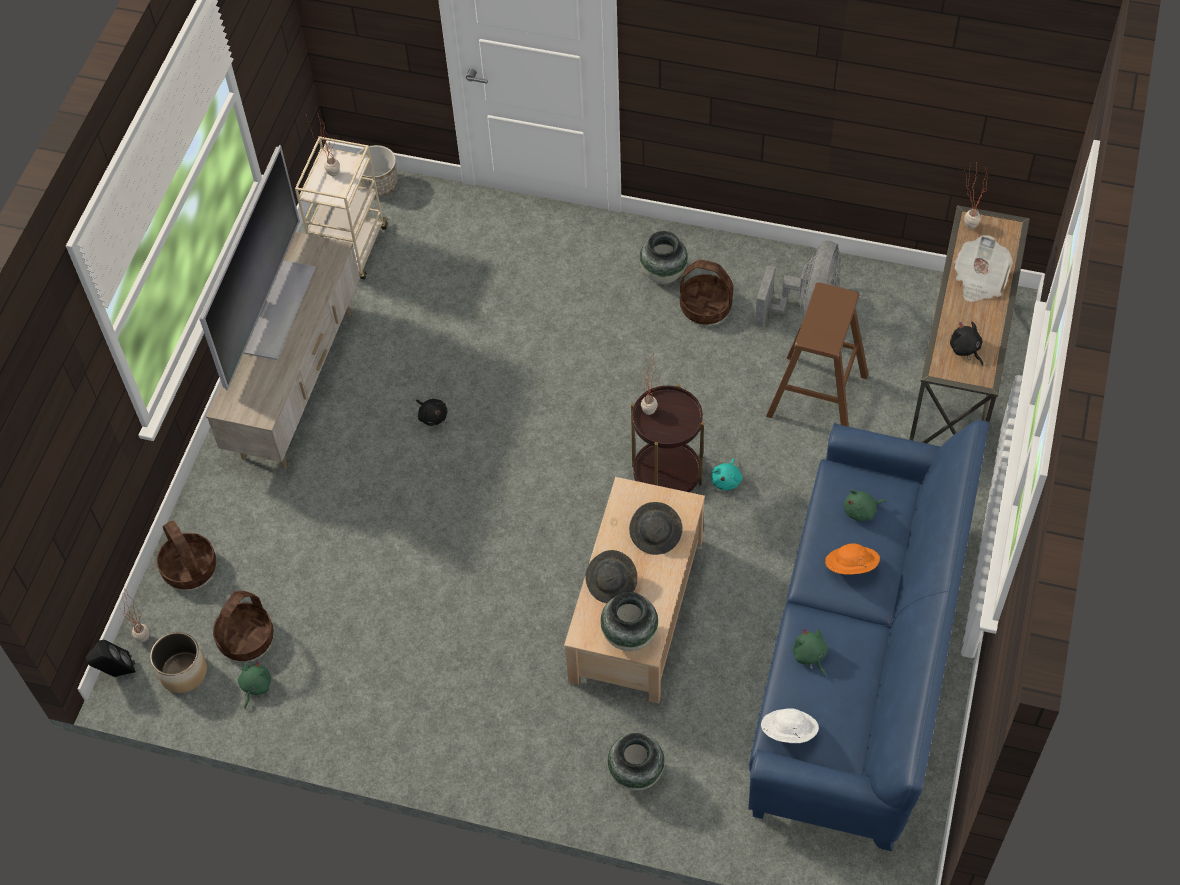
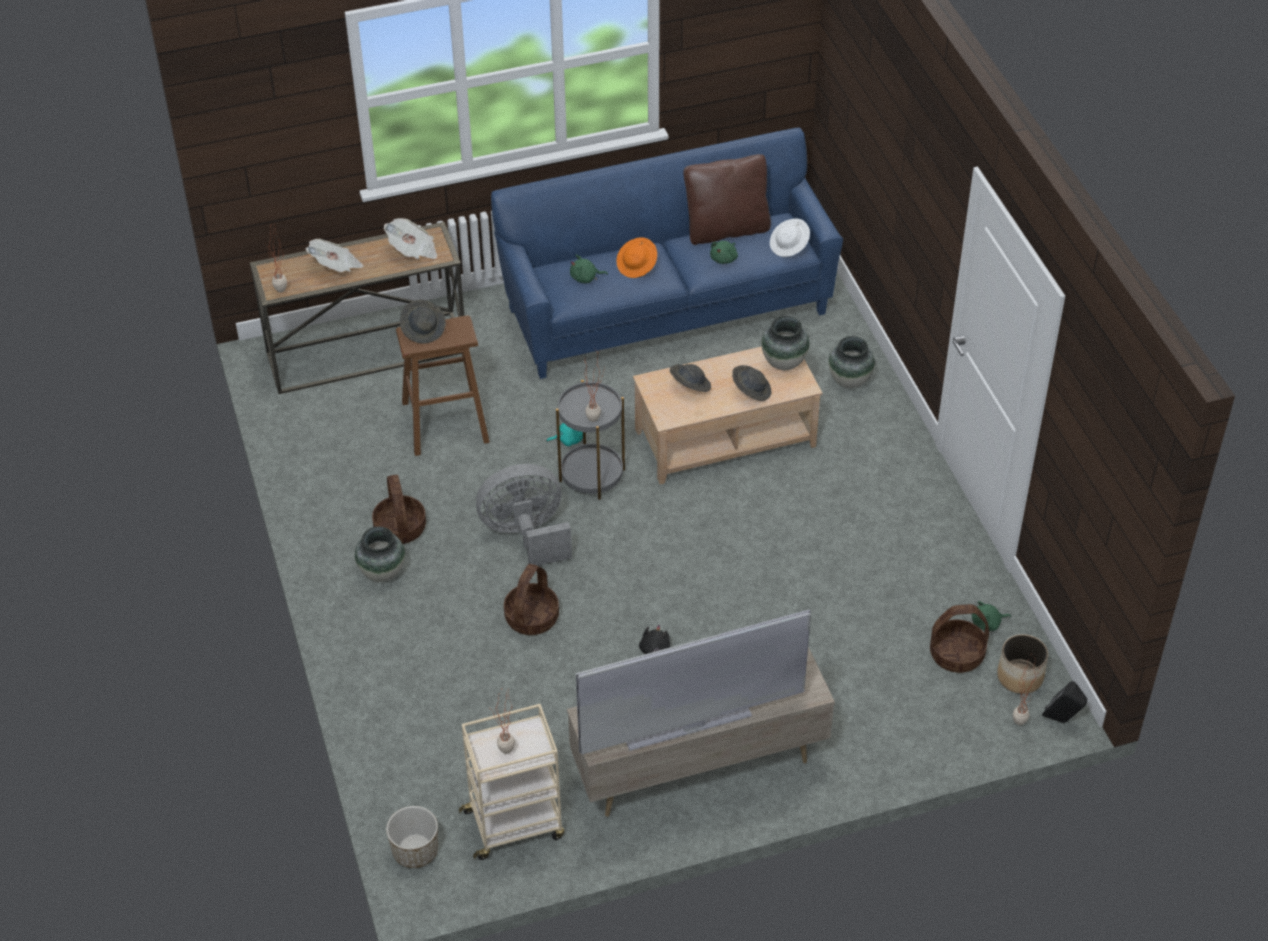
camera: 125 degrees left, 10 degrees down
basket [157,520,216,590] -> basket moved to [504,564,559,635]
brown side table [631,384,704,492] -> grey side table [556,380,625,500]
grey fan [755,241,841,327] -> grey fan moved to [476,464,572,566]
green plush toy [844,490,887,521] -> green plush toy turned 135 degrees clockwise [570,255,608,283]
black plush toy [950,321,983,366] -> newspaper [384,218,437,259]
none -> grey hat [400,300,446,344]
none -> brown pillow [683,154,771,245]

